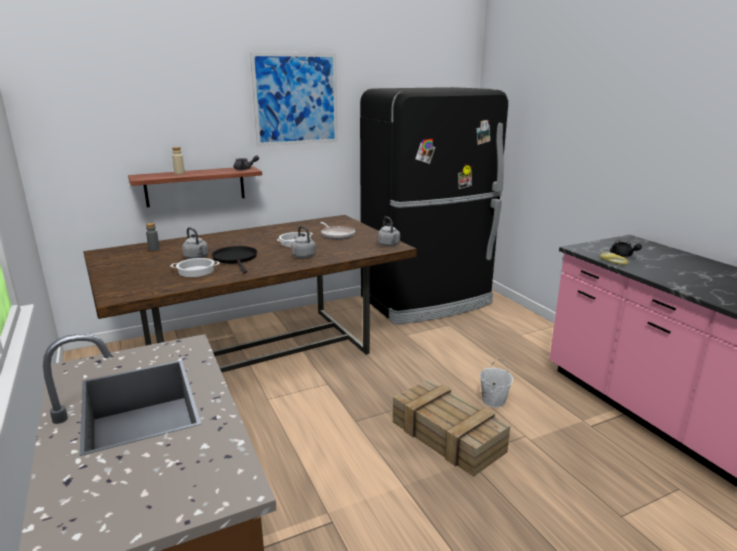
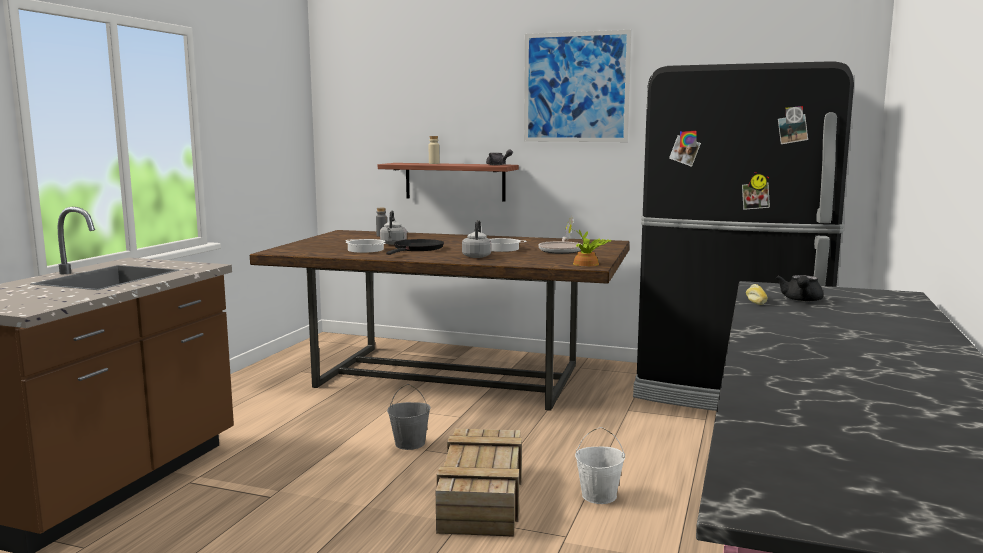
camera: 45 degrees right, 10 degrees down
grey kettle [377,216,400,246] -> potted plant [565,215,612,266]
none -> grey bucket [387,384,431,450]

